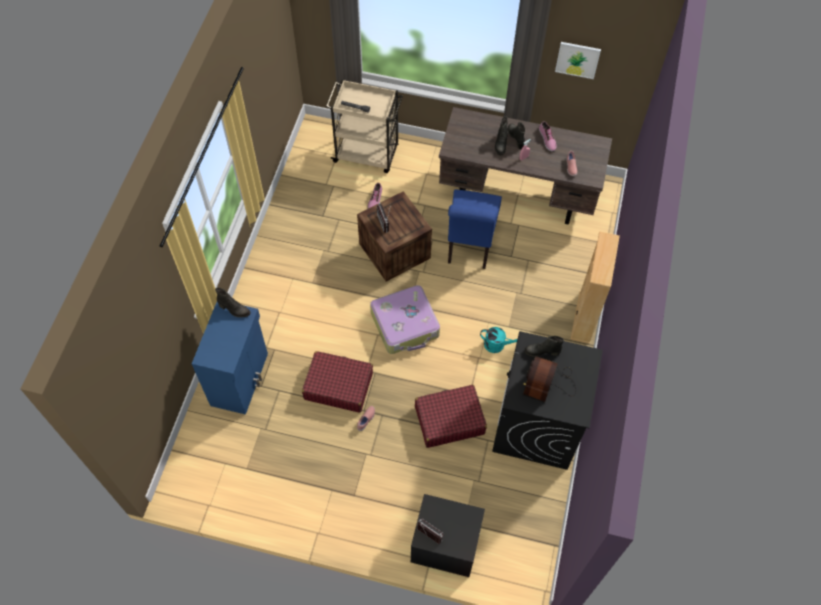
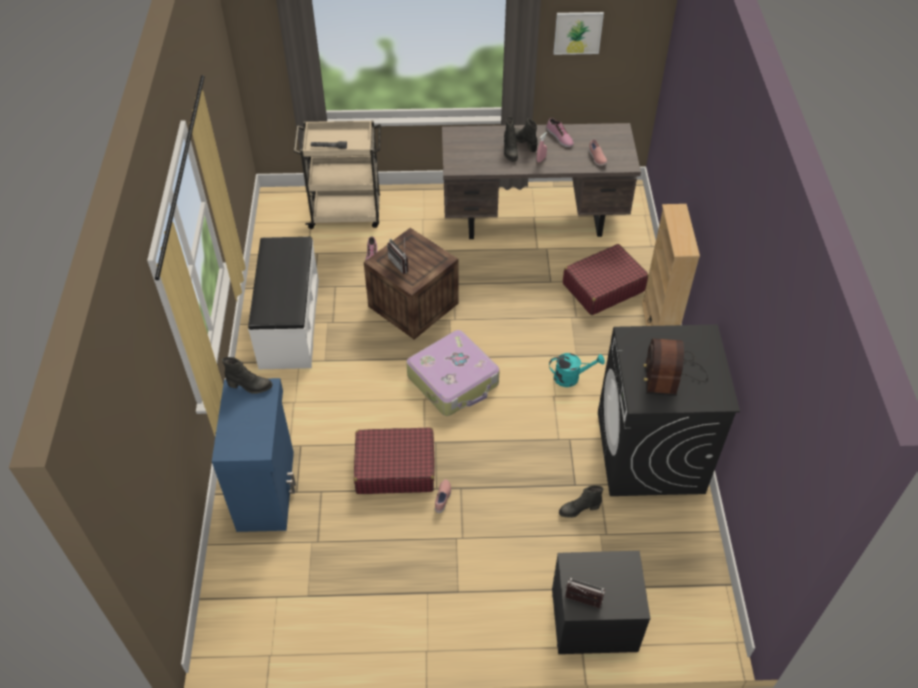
camera: 15 degrees left, 10 degrees down
red suitcase [415,385,487,448] -> red suitcase moved to [563,244,649,315]
blue chair [448,189,502,269] -> none
black boot [524,336,564,357] -> black boot moved to [559,485,603,518]
none -> white bench [248,237,319,369]

